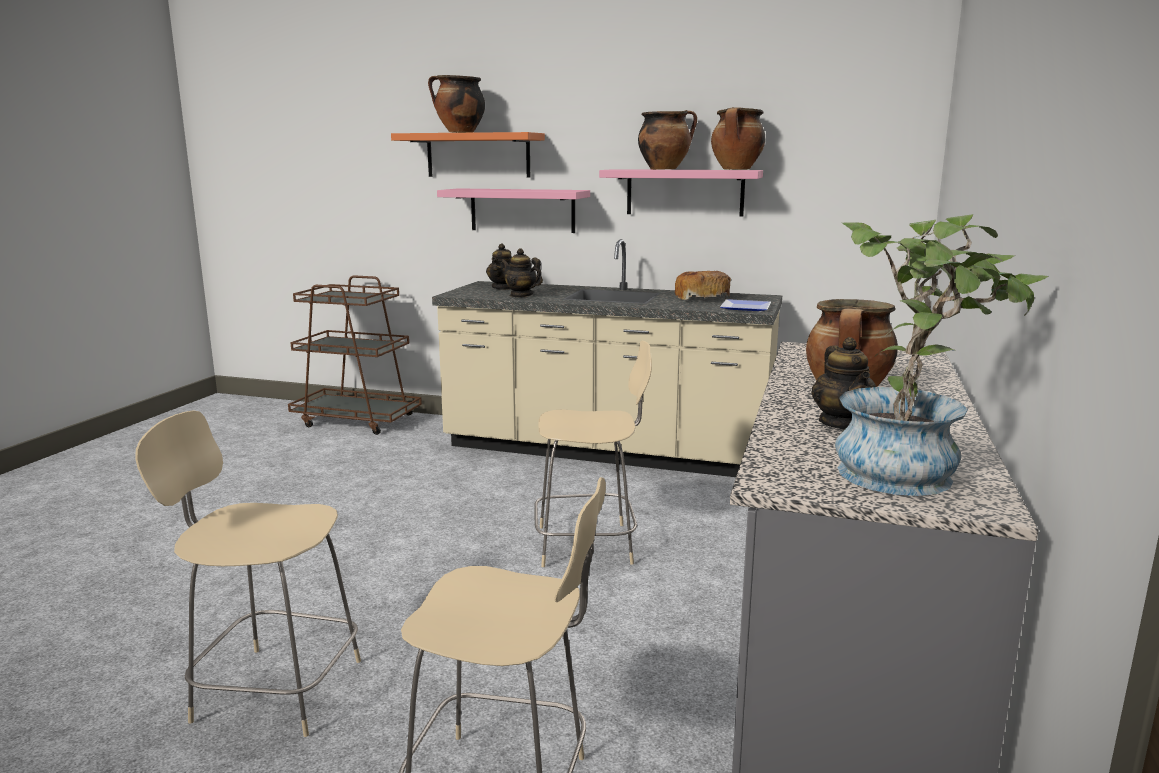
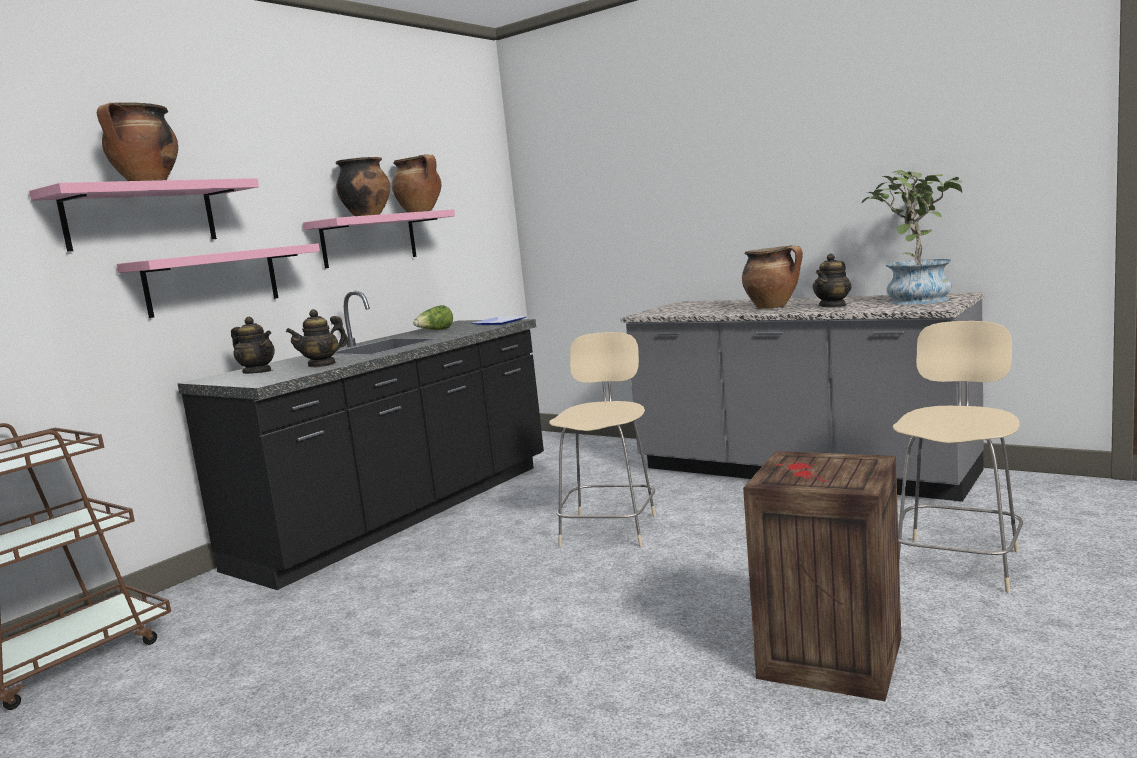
camera: 70 degrees left, 5 degrees down
beige chair [135,410,361,737] -> crate [743,451,901,701]
orange shelf [391,132,545,178] -> pink shelf [29,178,259,252]
beige counter [432,239,782,477] -> black counter [177,291,544,590]
bread [675,271,731,300] -> lettuce [413,305,453,330]
teapot [811,337,877,430] -> teapot turned 120 degrees clockwise [812,253,852,307]

